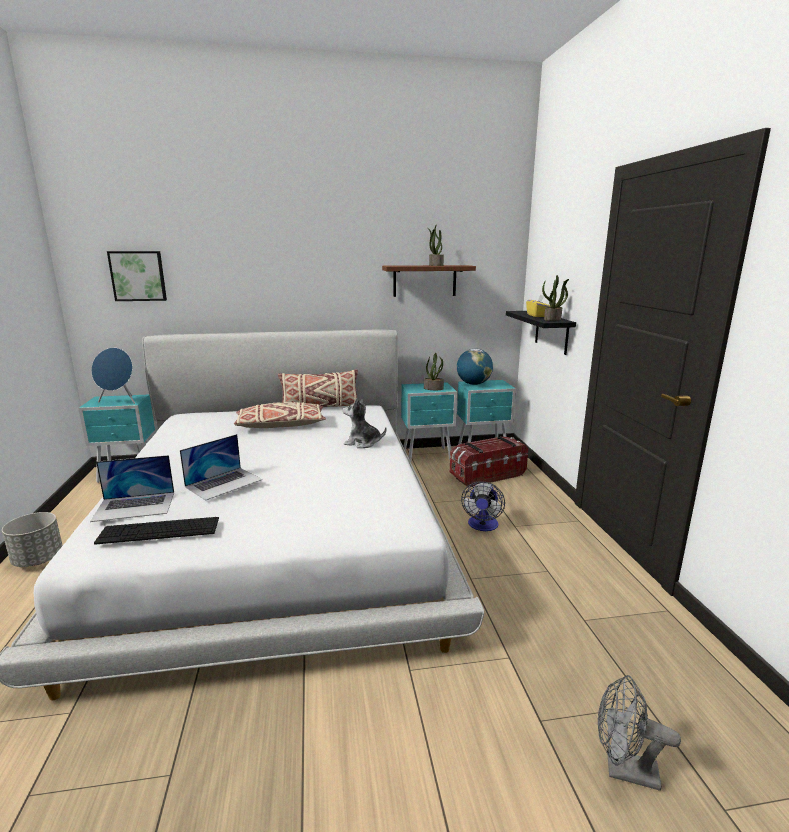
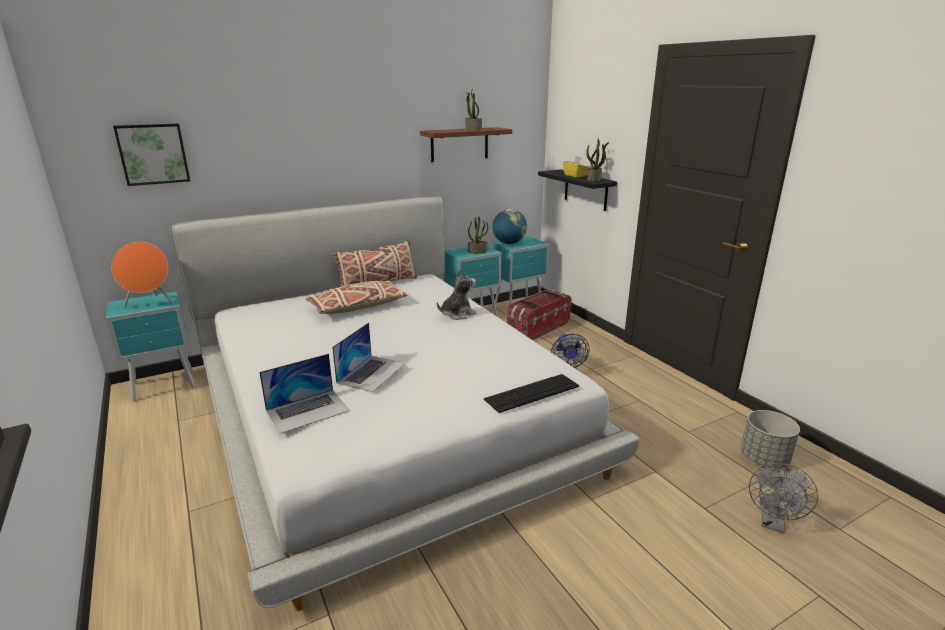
camera: 20 degrees left, 5 degrees up
grey planter [2,512,63,567] -> grey planter moved to [741,410,800,468]
blue speaker [91,348,135,404] -> orange speaker [111,242,174,308]
keyboard [94,517,219,545] -> keyboard moved to [484,374,579,413]
plush toy [343,398,387,448] -> plush toy turned 150 degrees clockwise [437,269,476,320]
grey fan [598,675,681,791] -> grey fan turned 60 degrees counterclockwise [749,463,818,533]

